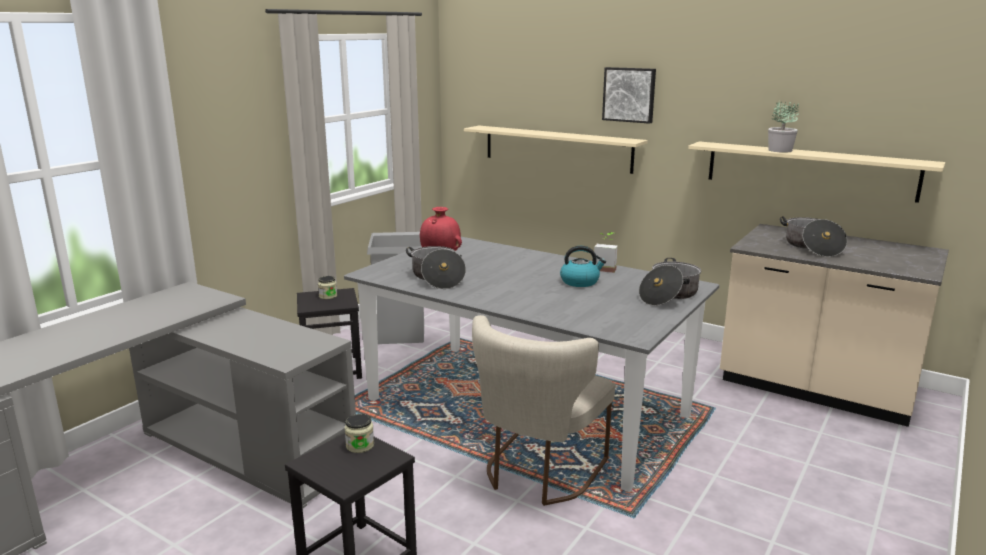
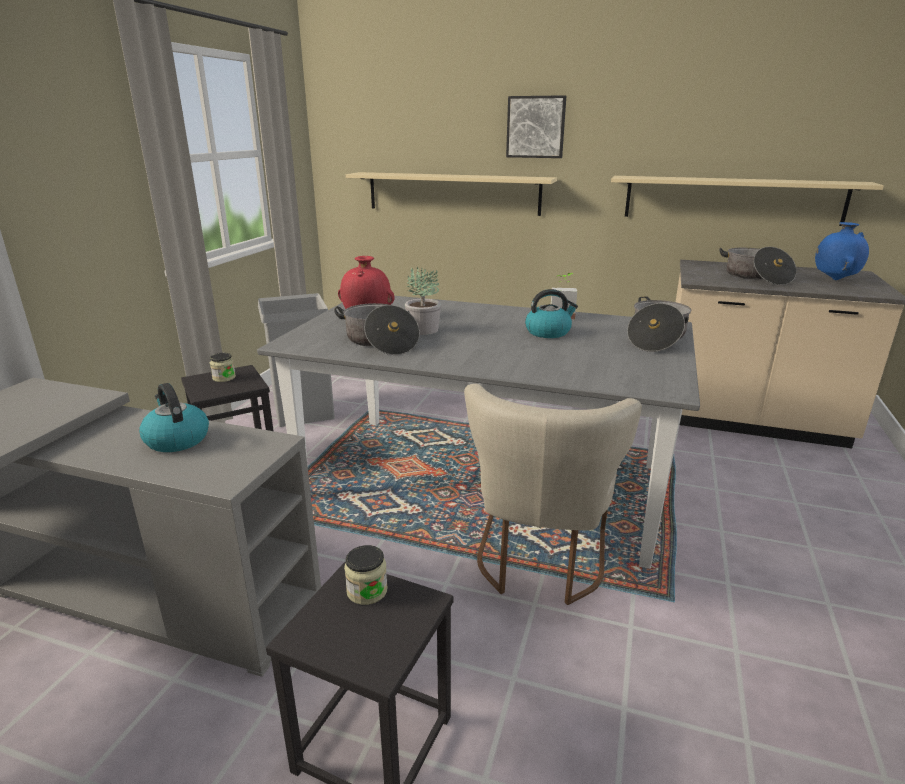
camera: 15 degrees left, 5 degrees up
potted plant [768,100,799,153] -> potted plant moved to [405,267,441,335]
none -> kettle [139,383,209,452]
none -> blue vase [815,222,869,280]

